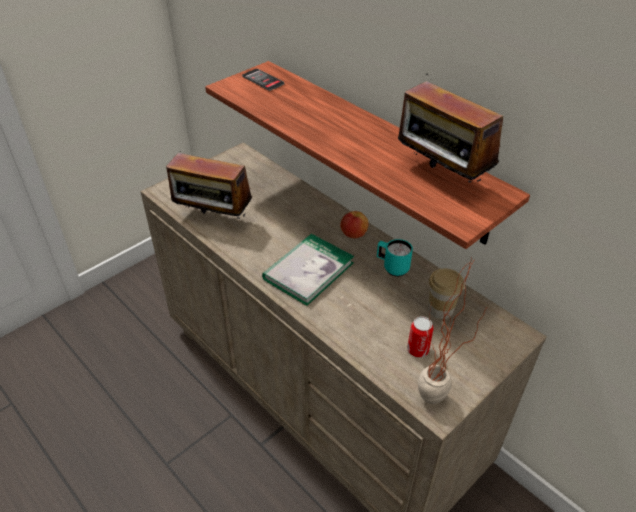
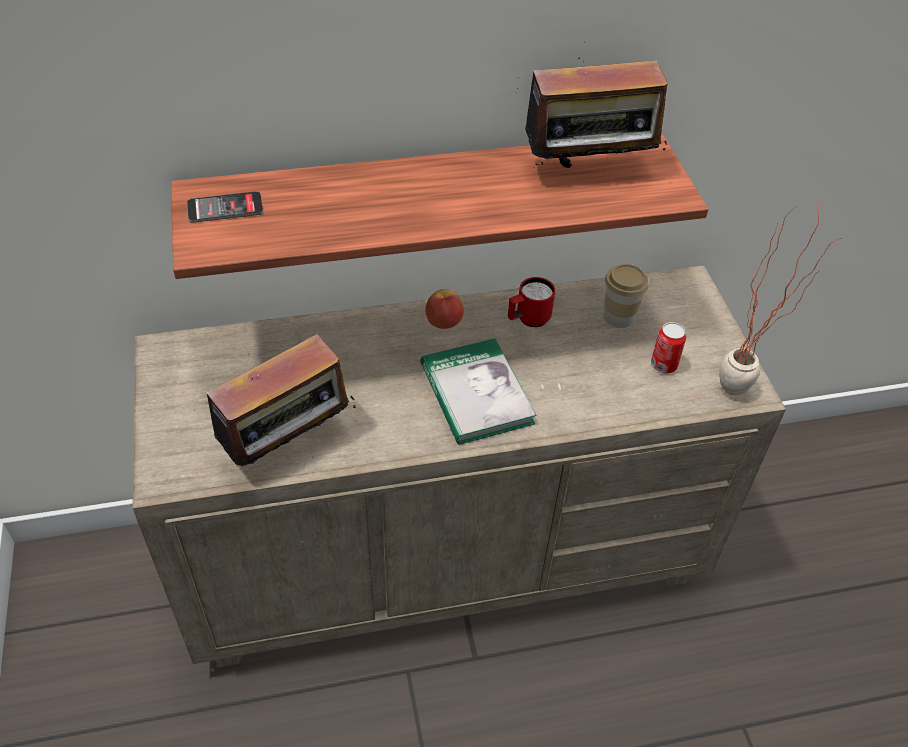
camera: 60 degrees left, 5 degrees up
turquoise mug [377,239,413,277] -> red mug [508,277,555,327]

